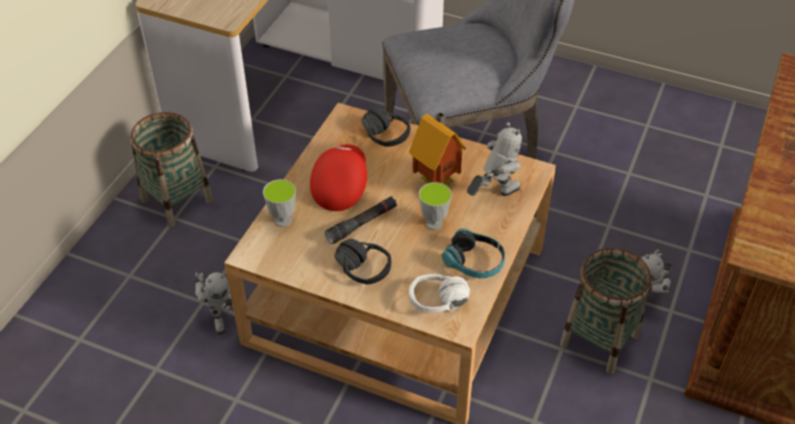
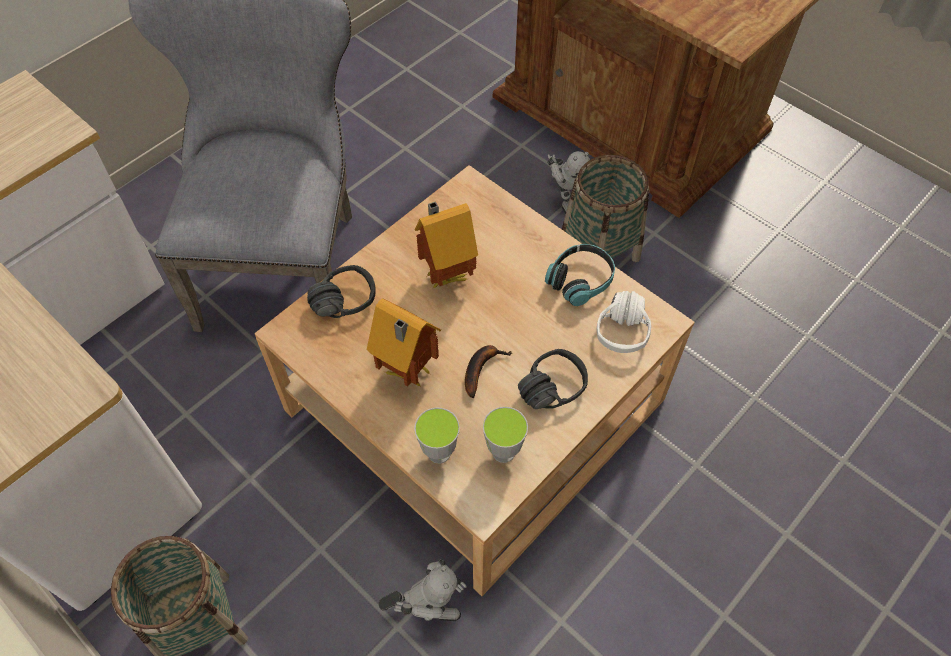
camera: 70 degrees left, 10 degrees up
red cap [310,144,367,211] -> toy house [367,298,441,387]
black flashlight [325,196,397,244] -> banana [465,345,512,398]
cup [419,182,452,230] -> cup moved to [483,407,528,463]
toy robot [467,122,522,196] -> none

